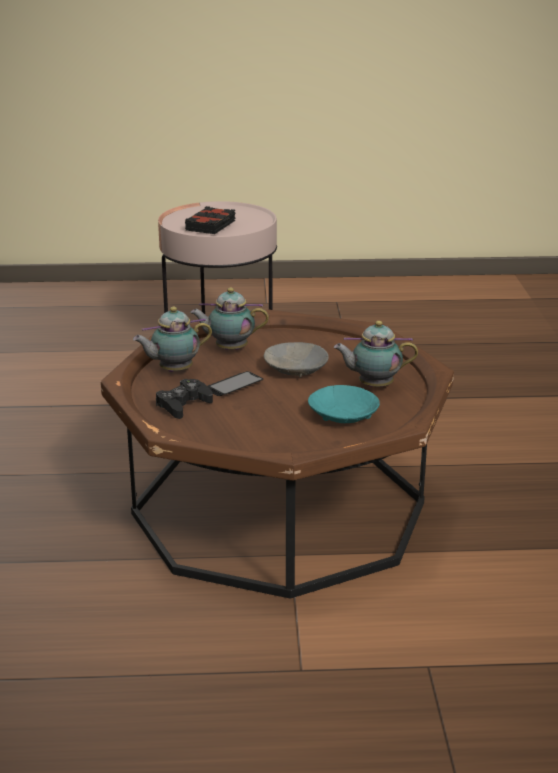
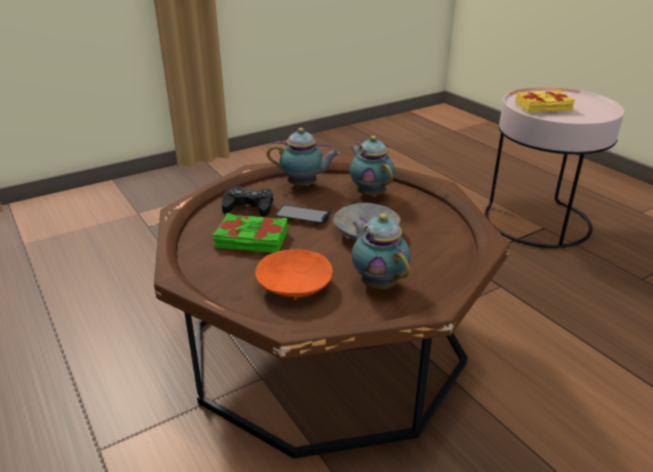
camera: 60 degrees right, 5 degrees up
teapot [133,307,212,372] -> teapot turned 150 degrees clockwise [267,128,340,186]
black book [185,206,236,234] -> yellow book [515,90,575,112]
turquoise bowl [308,385,380,423] -> orange bowl [255,249,333,300]
none -> green book [213,213,288,253]

